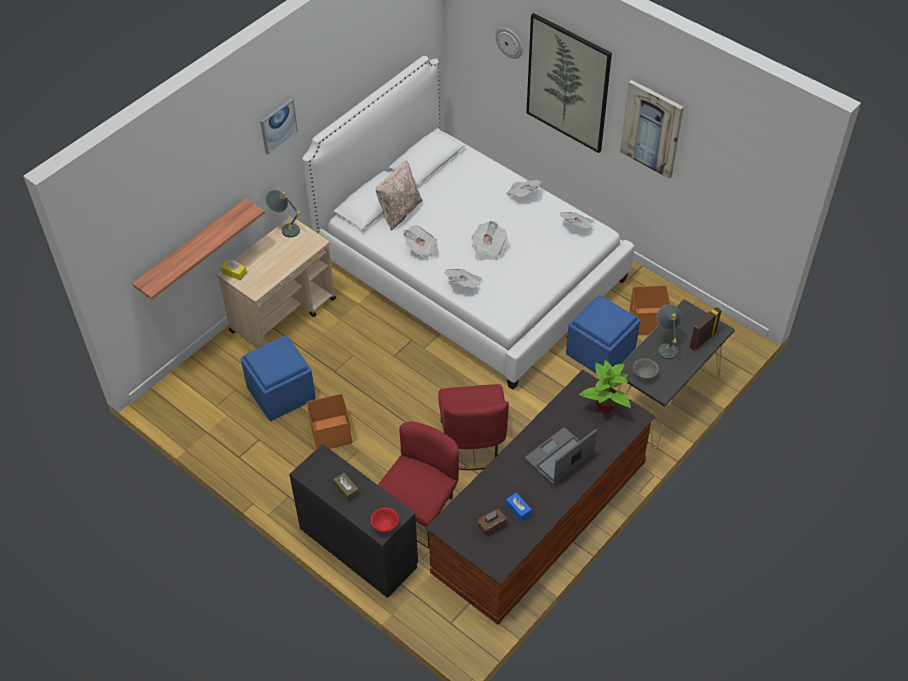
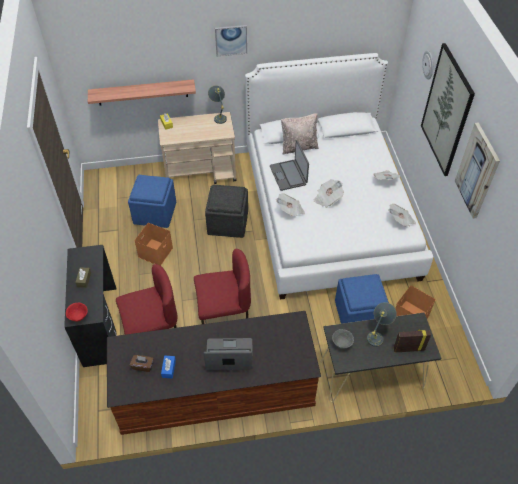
camera: 40 degrees right, 0 degrees up
newspaper [403,226,439,257] -> laptop [270,140,309,191]
red chair [438,384,509,470] -> red chair turned 135 degrees counterclockwise [194,249,251,324]
potted plant [579,360,631,414] -> none
none -> grey ottoman [205,185,248,238]

